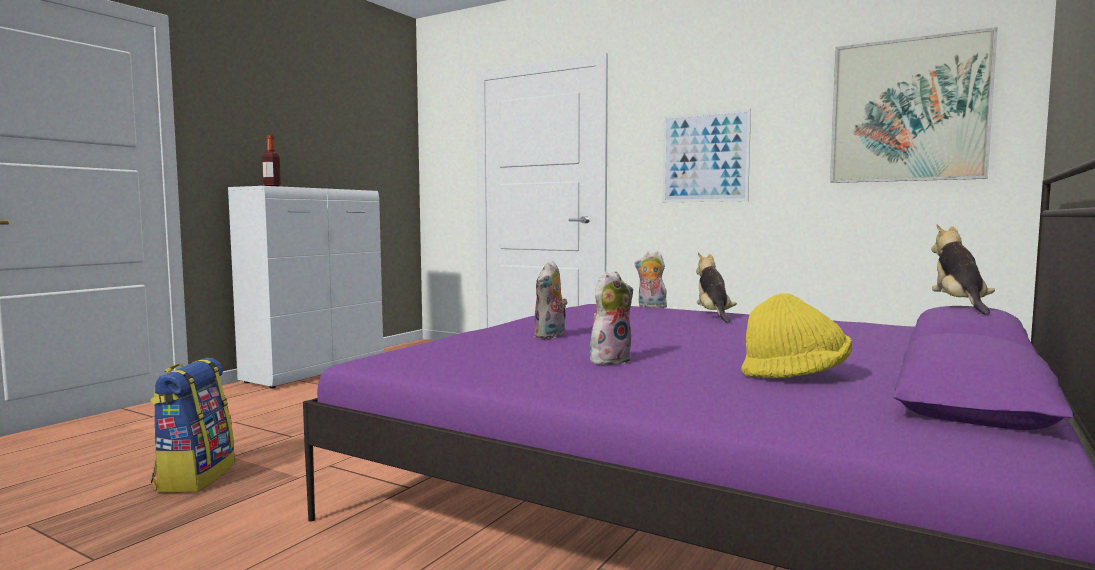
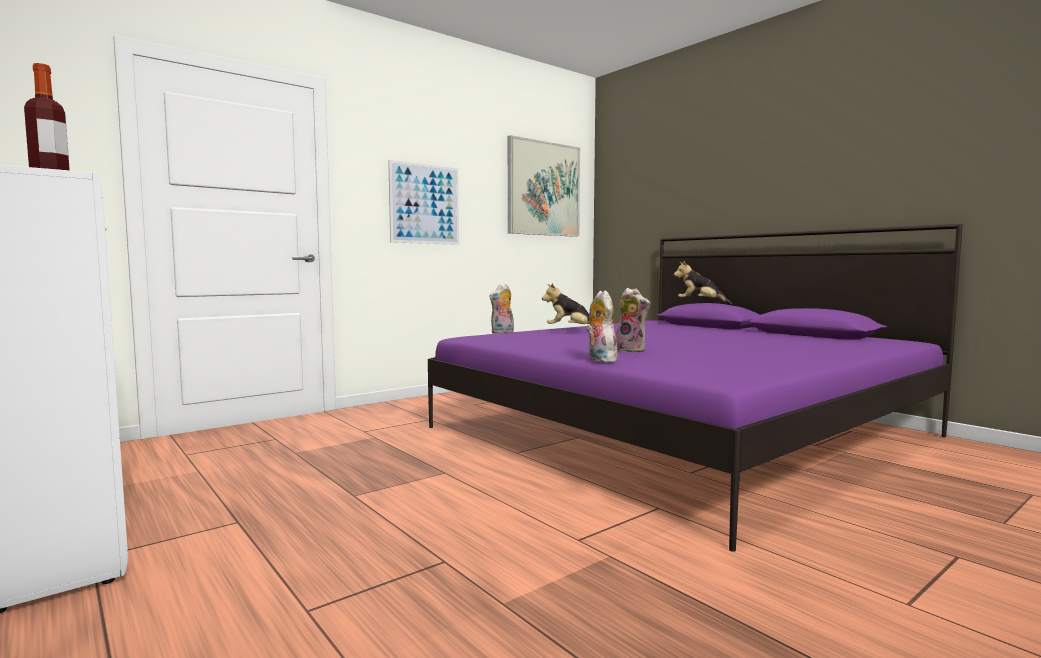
camera: 70 degrees left, 0 degrees up
backpack [150,358,235,493] -> none
plush toy [590,271,633,365] -> plush toy moved to [586,290,618,363]
yellow hat [741,293,852,378] -> none

